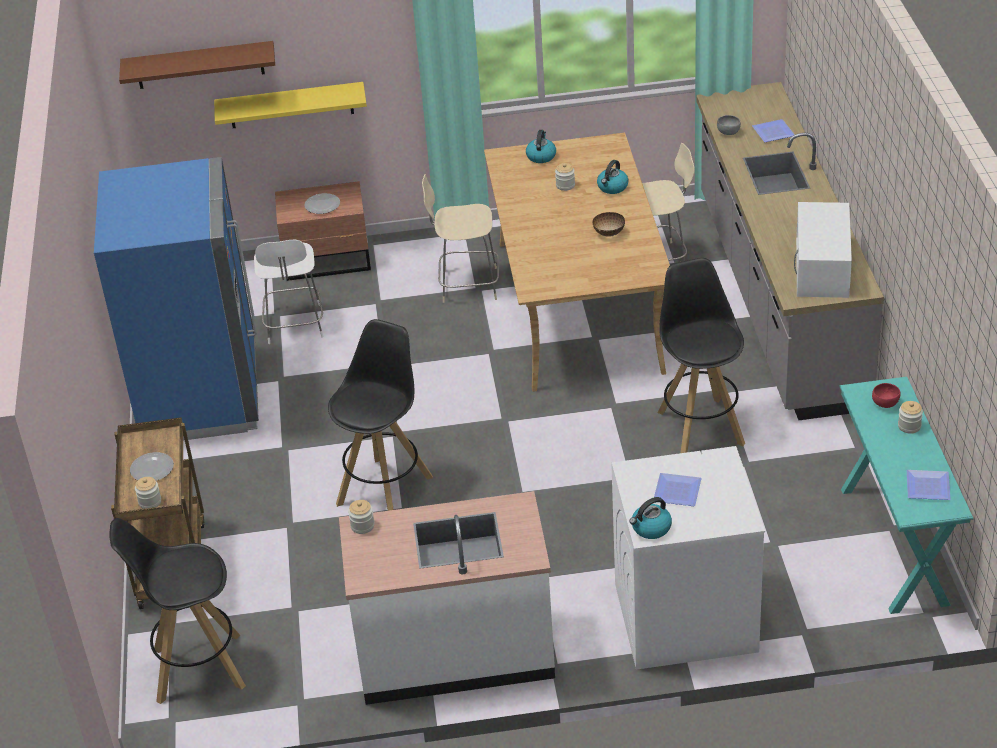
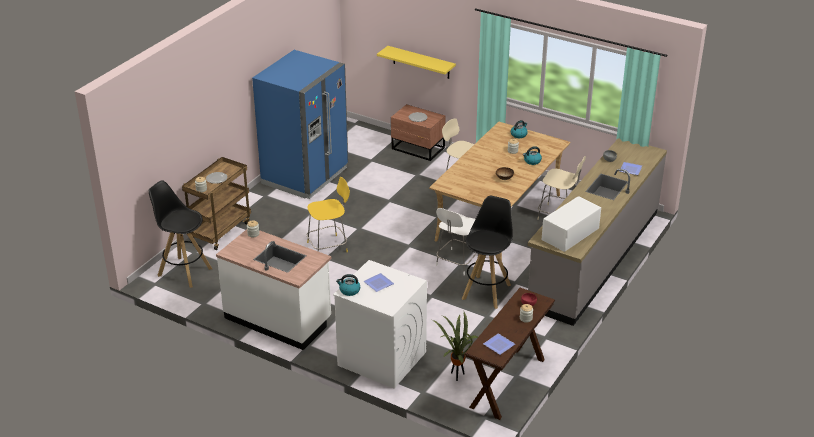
camera: 35 degrees right, 5 degrees down
brown shelf [119,41,275,89] -> none
white chair [254,240,323,344] -> white chair moved to [436,208,479,275]
black stool [328,319,433,511] -> yellow chair [307,177,350,252]
turquoise console table [839,377,973,614] -> brown console table [464,288,555,420]
none -> potted plant [432,312,478,381]

